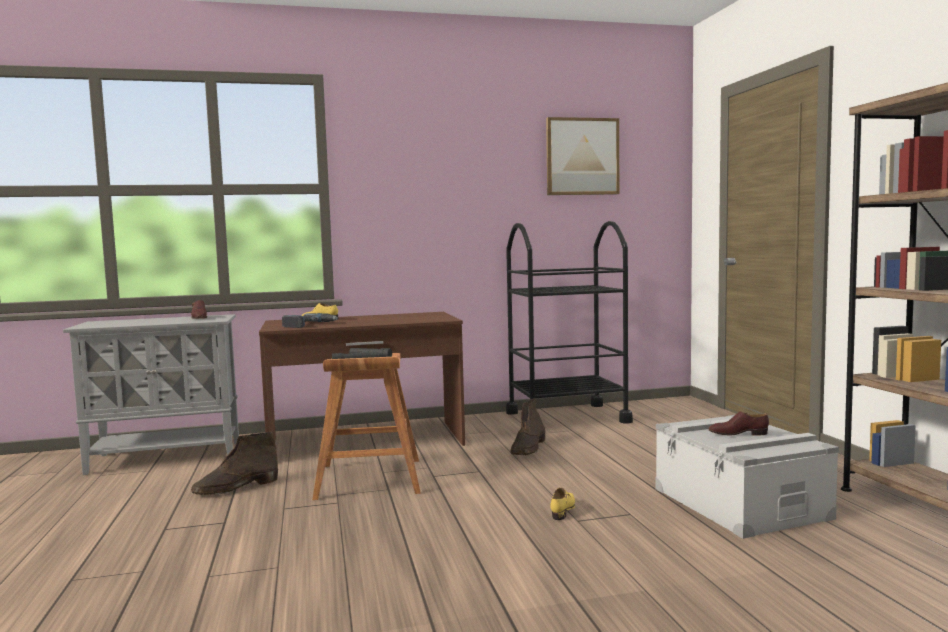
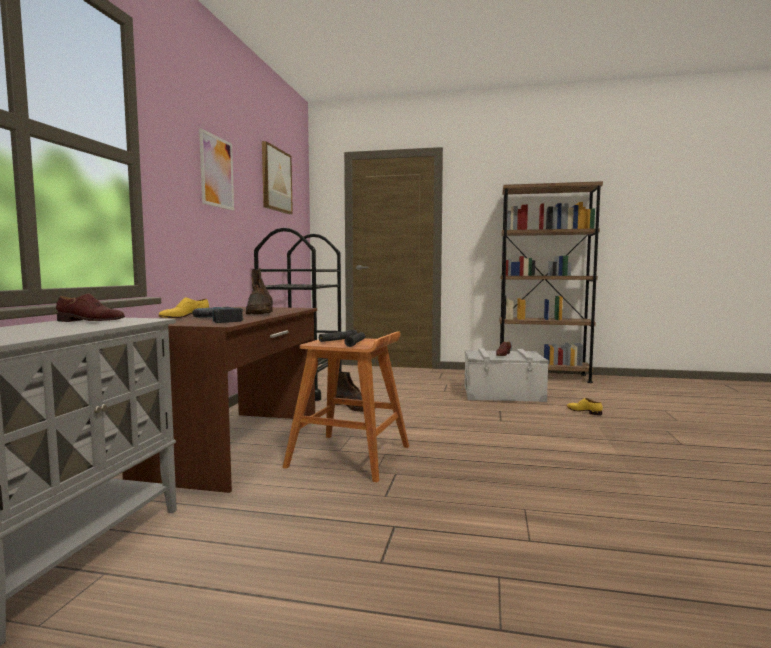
camera: 65 degrees left, 0 degrees up
brown boot [191,432,278,495] -> brown boot moved to [246,268,273,315]
yellow shoe [550,488,575,520] -> yellow shoe moved to [566,398,603,416]
none -> picture [199,128,234,211]

